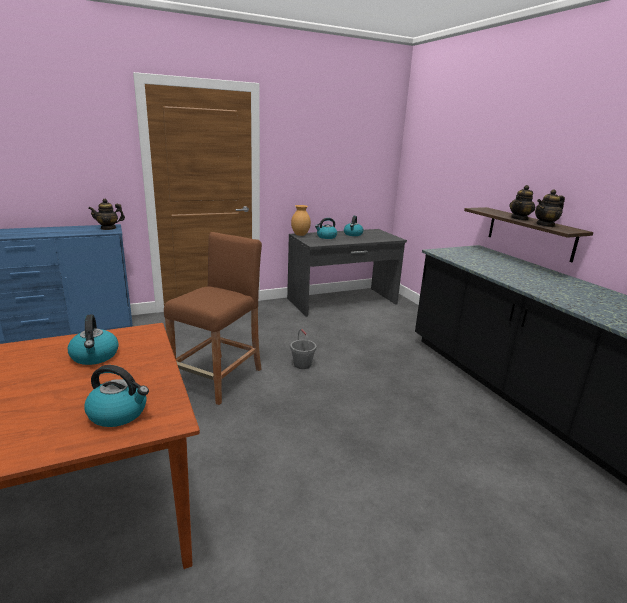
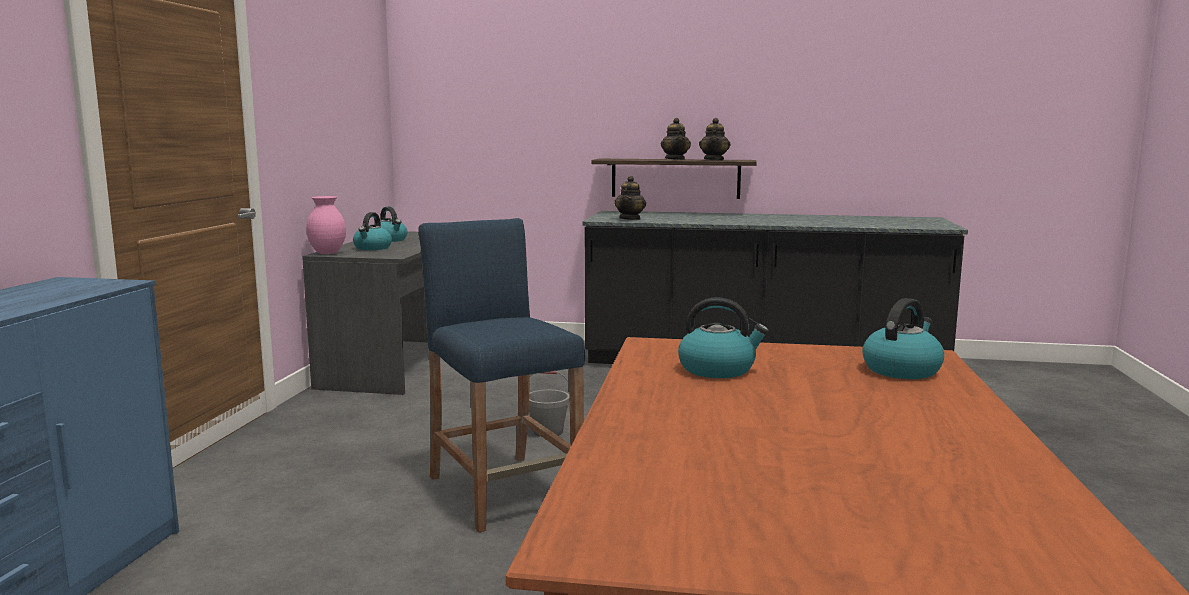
camera: 55 degrees left, 10 degrees down
teapot [88,199,125,230] -> teapot moved to [614,176,646,220]
brown stool [164,232,262,405] -> blue stool [418,218,585,533]
brown vase [291,205,311,236] -> pink vase [306,196,346,254]

